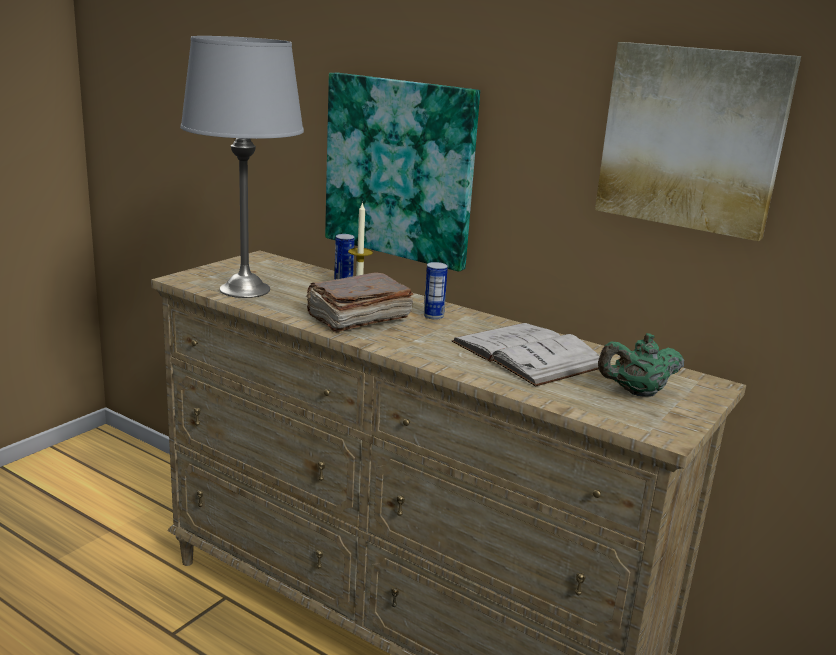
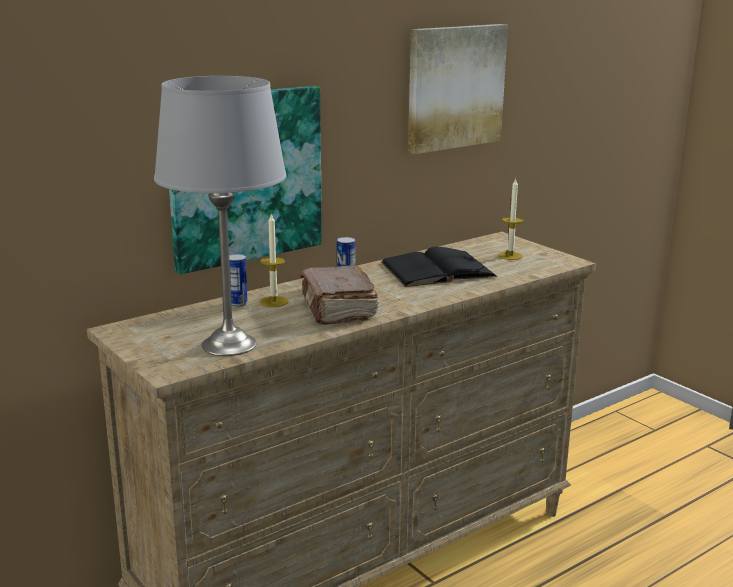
camera: 70 degrees left, 0 degrees up
white book [452,323,600,386] -> black book [381,246,497,287]
green teapot [598,333,684,397] -> candle [498,178,524,260]

